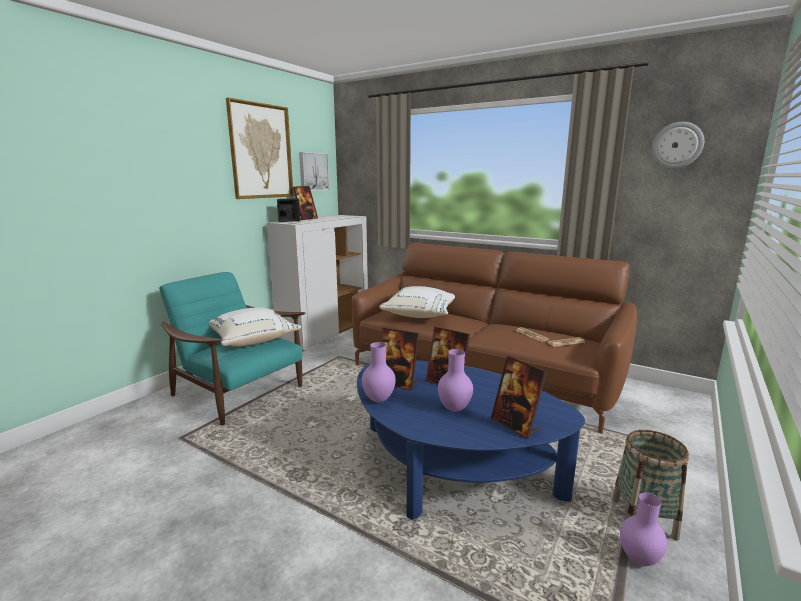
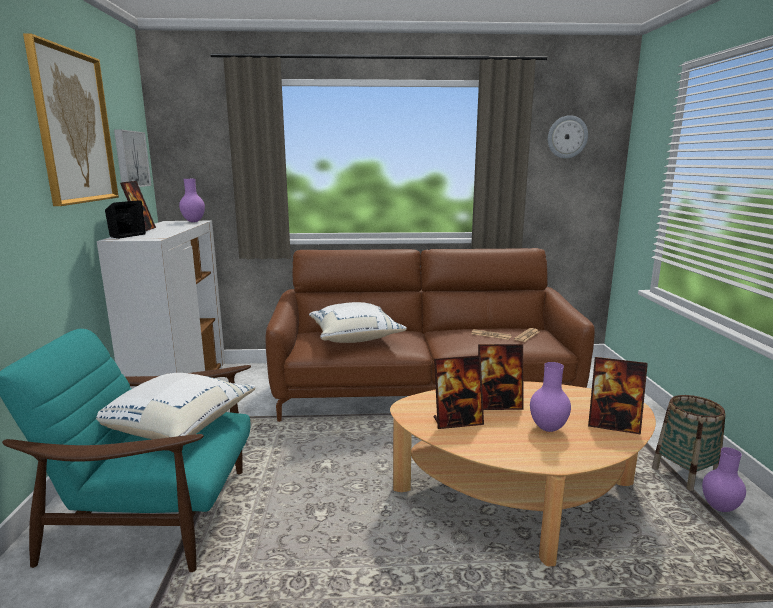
camera: 35 degrees left, 0 degrees up
blue coffee table [357,360,585,520] -> beige coffee table [390,381,656,566]
purple vase [362,342,396,402] -> purple vase moved to [179,179,205,222]

